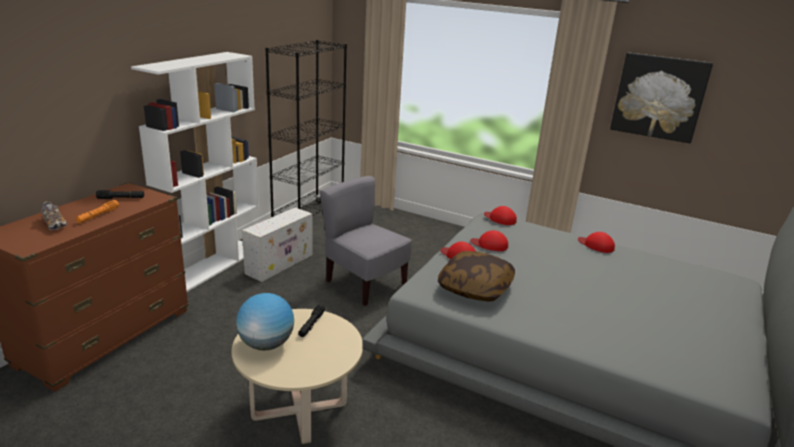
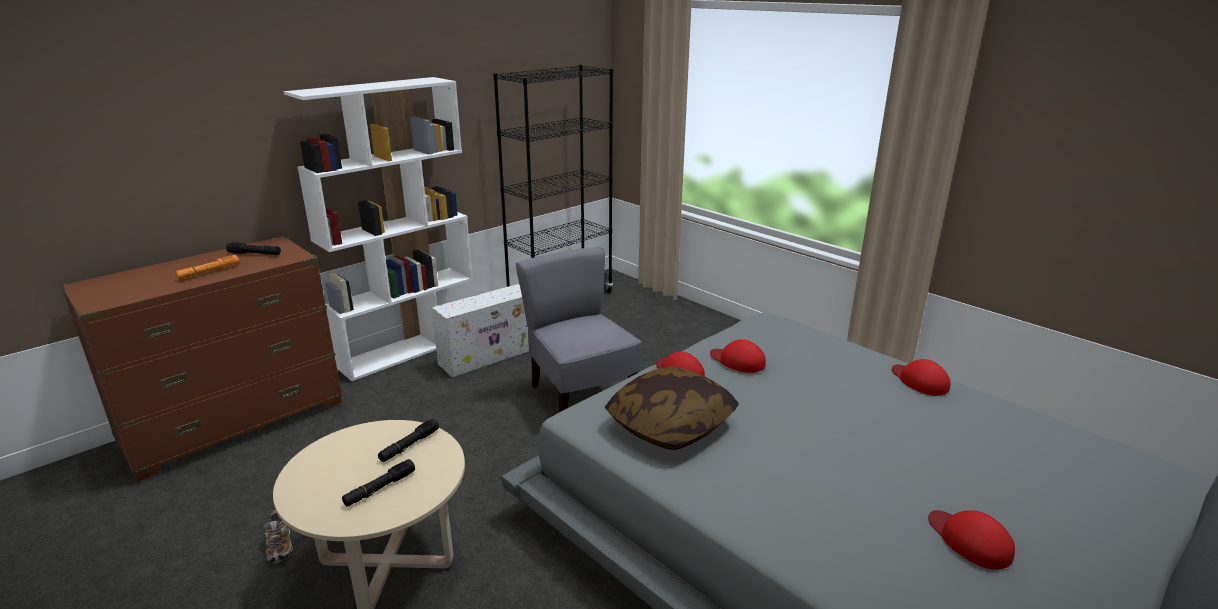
camera: 20 degrees right, 0 degrees up
shoe [41,201,67,230] -> shoe moved to [264,510,293,563]
globe [236,293,294,351] -> none
red cap [484,206,517,225] -> red cap moved to [928,510,1015,570]
picture [610,52,713,143] -> none
none -> black flashlight [342,459,415,507]

